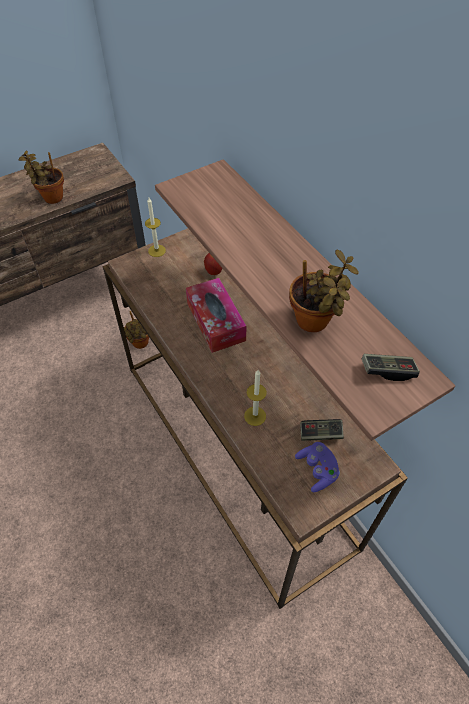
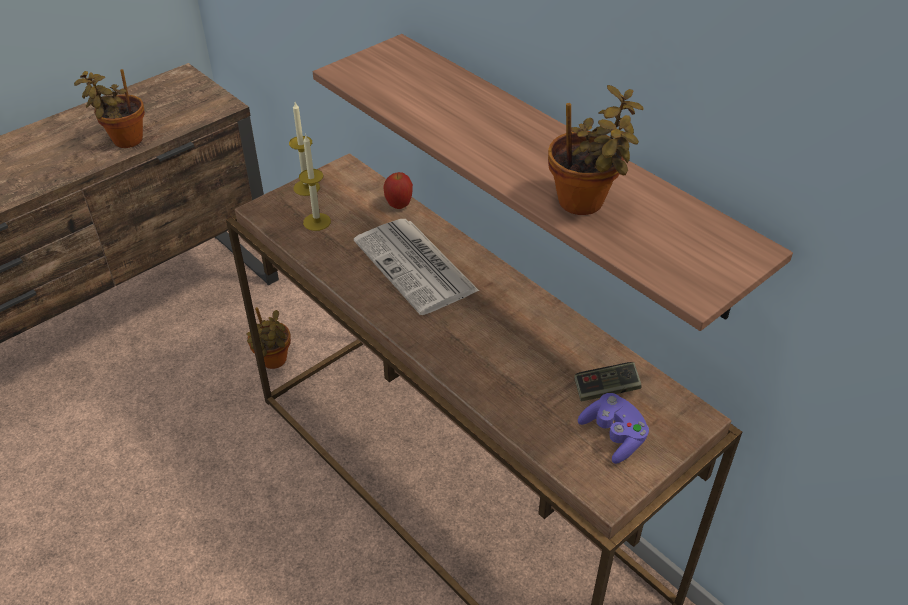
camera: 10 degrees left, 10 degrees down
tissue box [186,278,247,353] -> newspaper [354,219,479,315]
candle [244,370,267,426] -> candle moved to [299,135,331,231]
game controller [362,354,420,381] -> none

